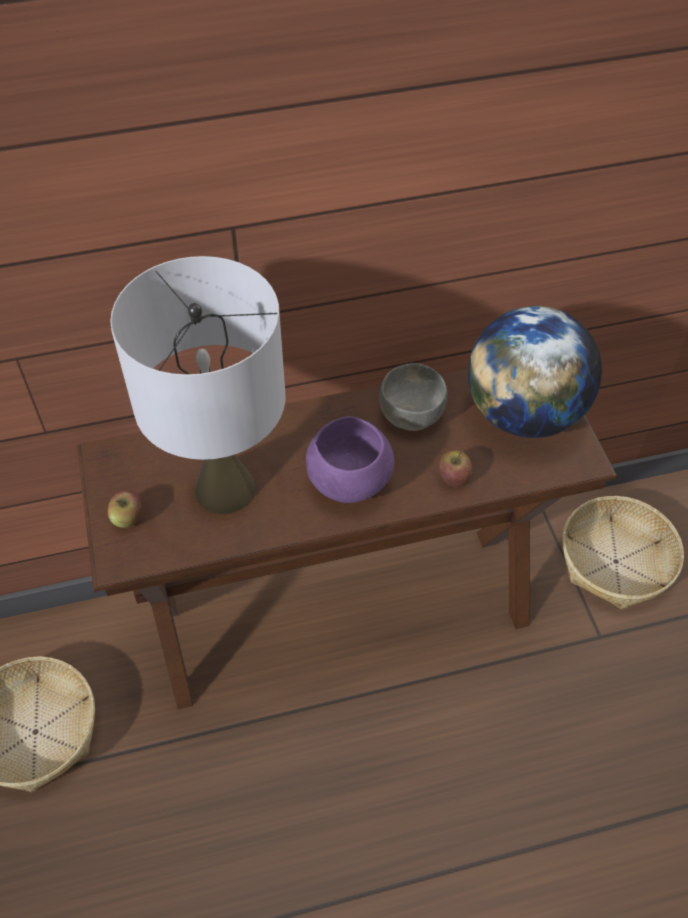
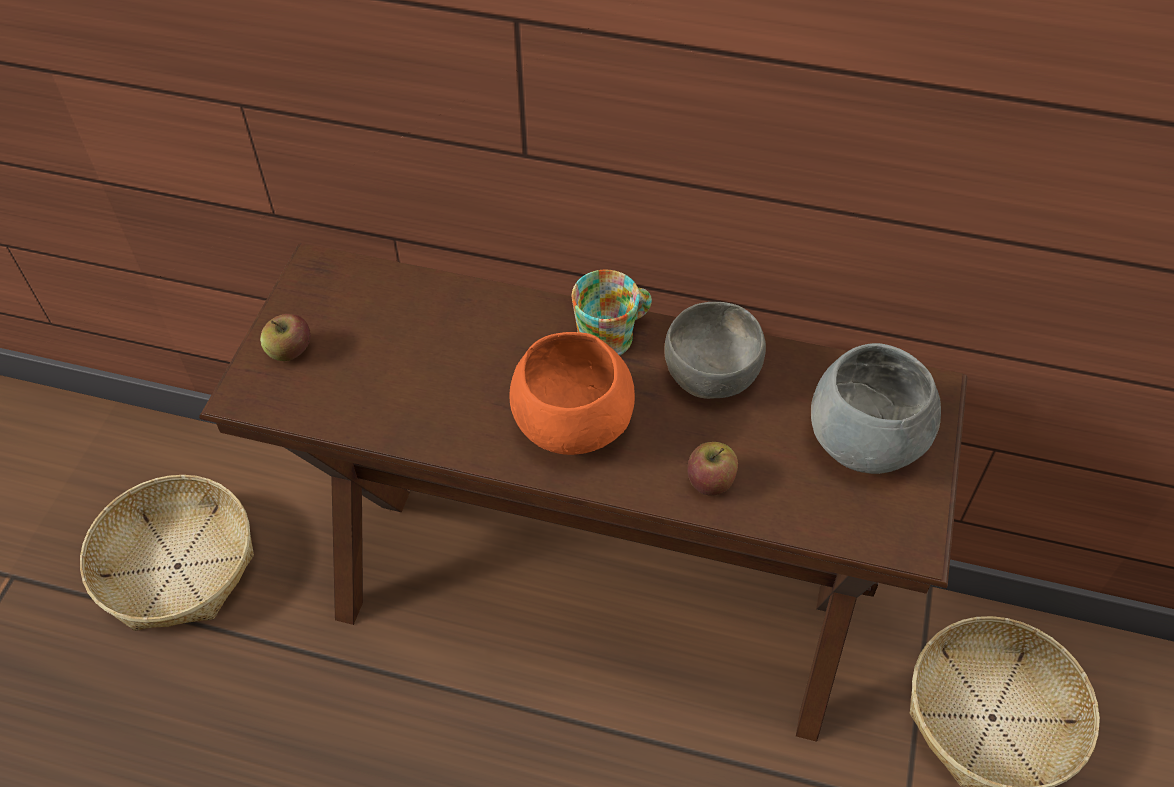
camera: 30 degrees right, 0 degrees up
grey table lamp [110,256,286,514] -> none
purple bowl [306,416,394,503] -> orange bowl [509,332,635,455]
globe [468,306,602,438] -> grey bowl [811,343,941,474]
none -> mug [572,270,652,356]

